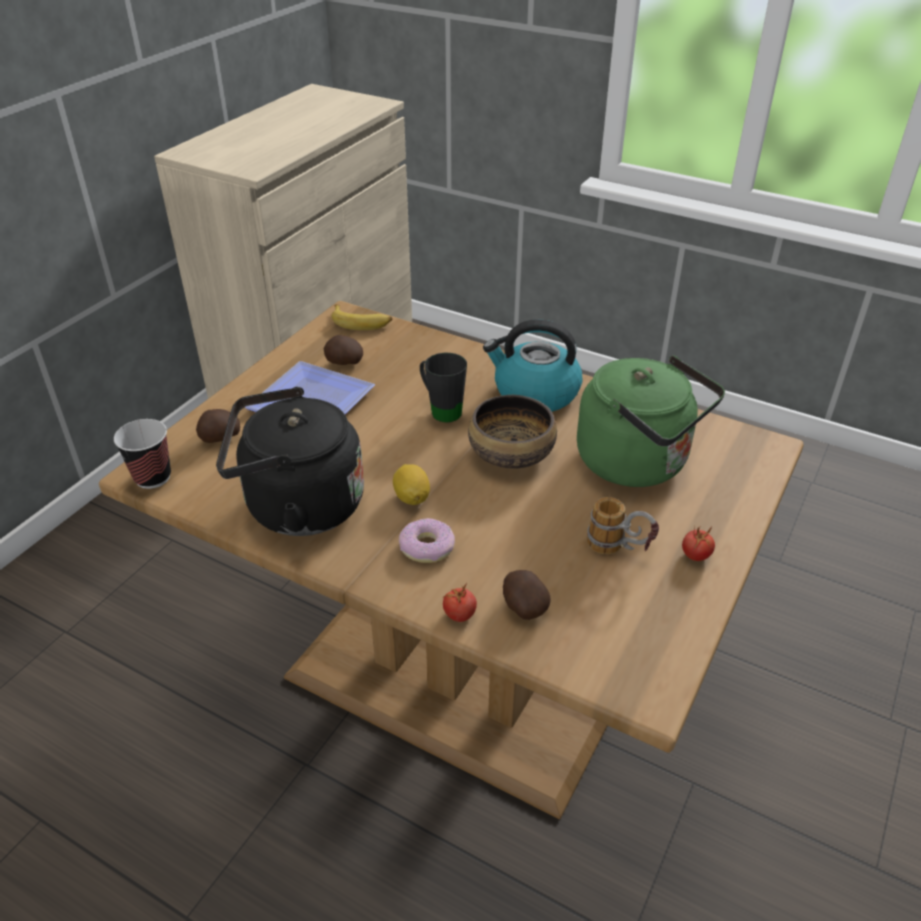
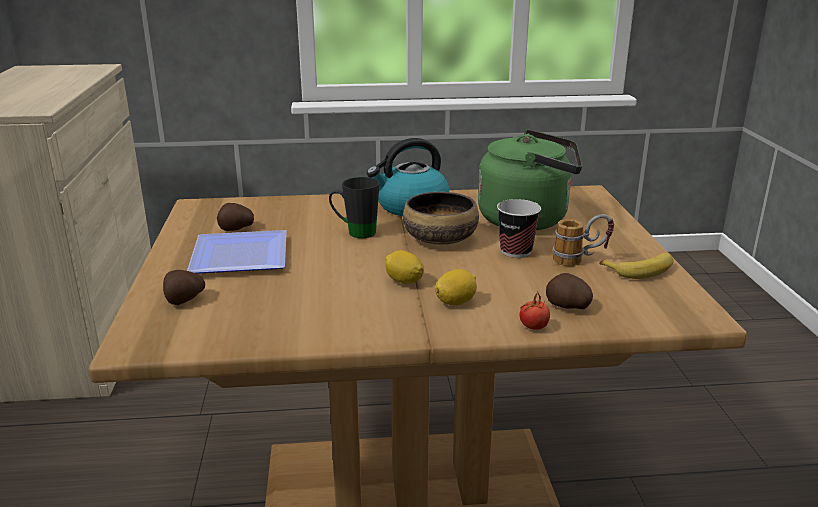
camera: 35 degrees left, 15 degrees down
cup [114,419,171,489] -> cup moved to [497,199,541,258]
black kettle [216,387,364,536] -> none
banana [332,304,392,330] -> banana moved to [599,253,674,279]
donut [399,518,455,563] -> lemon [435,269,477,306]
tomato [682,525,715,561] -> none

